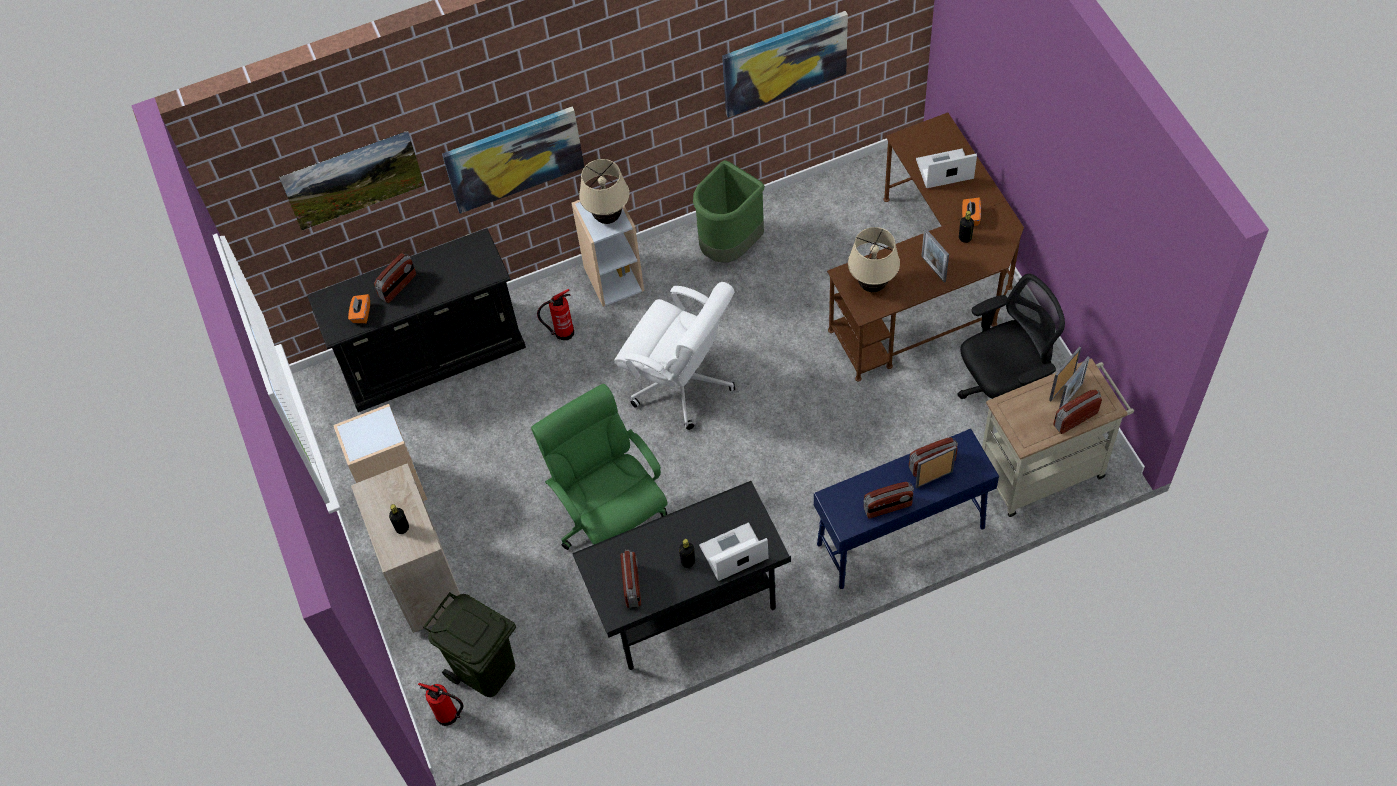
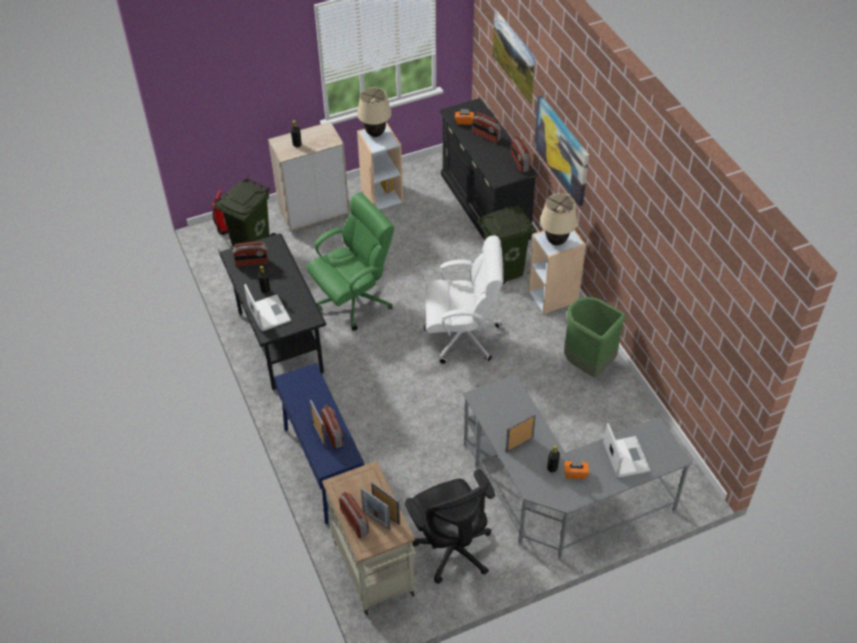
camera: 85 degrees right, 10 degrees down
fire extinguisher [537,289,574,340] -> green trash can [478,205,537,284]
white office chair [615,282,735,430] -> white office chair turned 120 degrees counterclockwise [424,235,504,364]
picture [722,11,848,118] -> none
brown desk [827,113,1024,382] -> grey desk [463,375,693,560]
beige table lamp [848,227,900,292] -> beige table lamp moved to [357,87,392,137]
radio [863,482,914,519] -> radio moved to [511,136,530,173]

